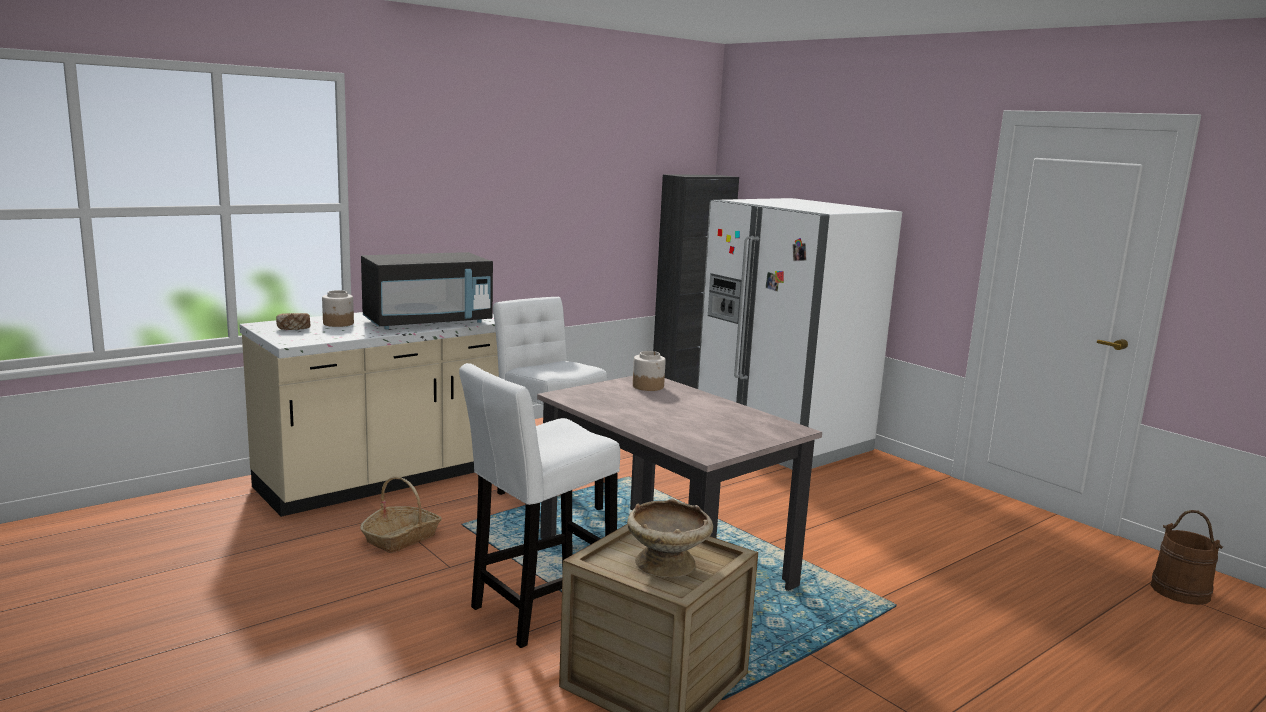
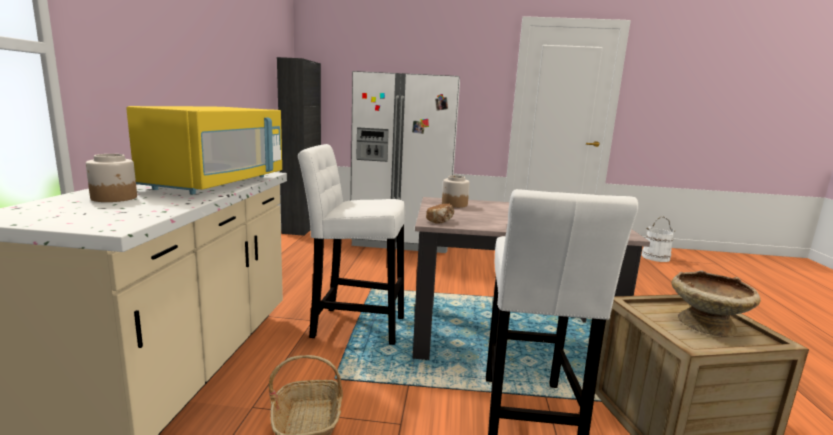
camera: 45 degrees left, 0 degrees up
bread [276,313,310,330] -> bread moved to [426,204,454,224]
black microwave [361,252,493,329] -> yellow microwave [126,106,282,194]
brown bucket [1151,510,1223,605] -> white bucket [641,217,676,262]

